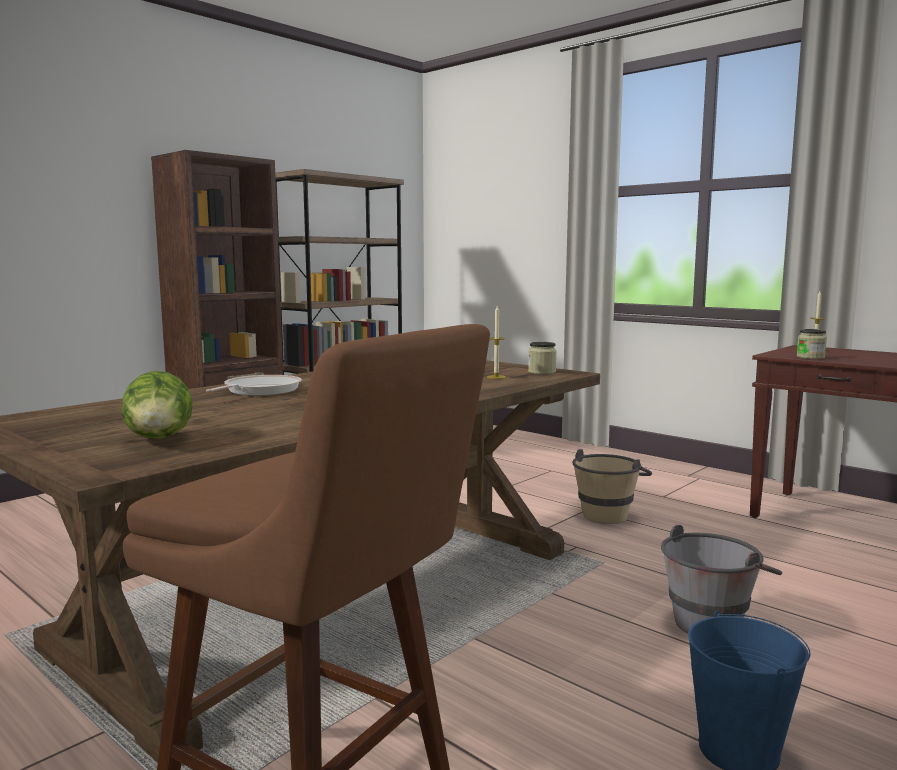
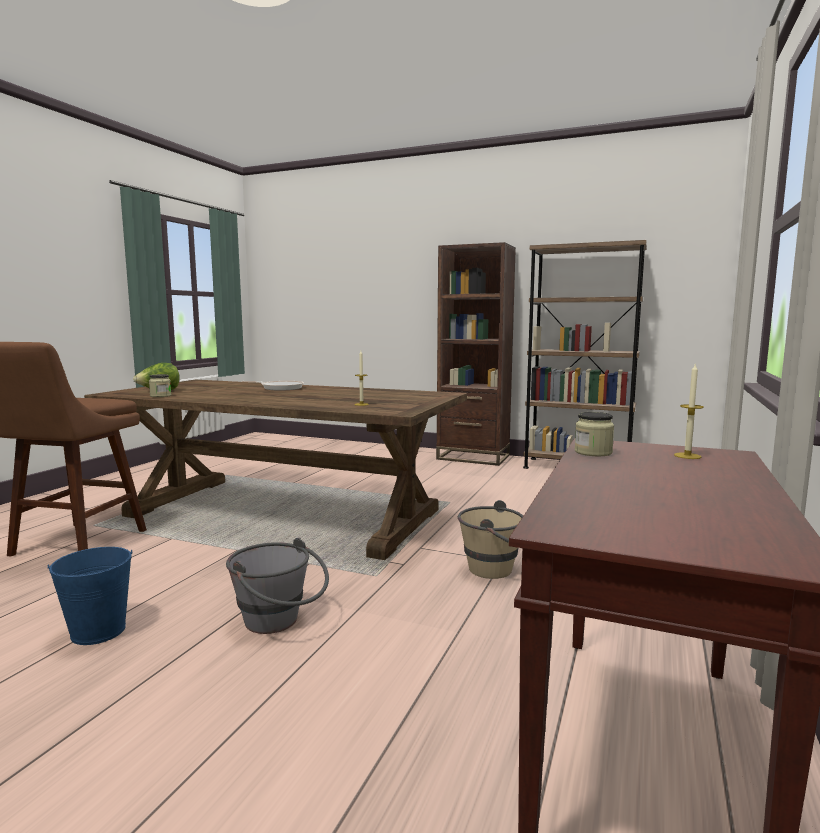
camera: 70 degrees right, 0 degrees up
jar [528,342,557,374] -> jar moved to [149,374,171,397]

